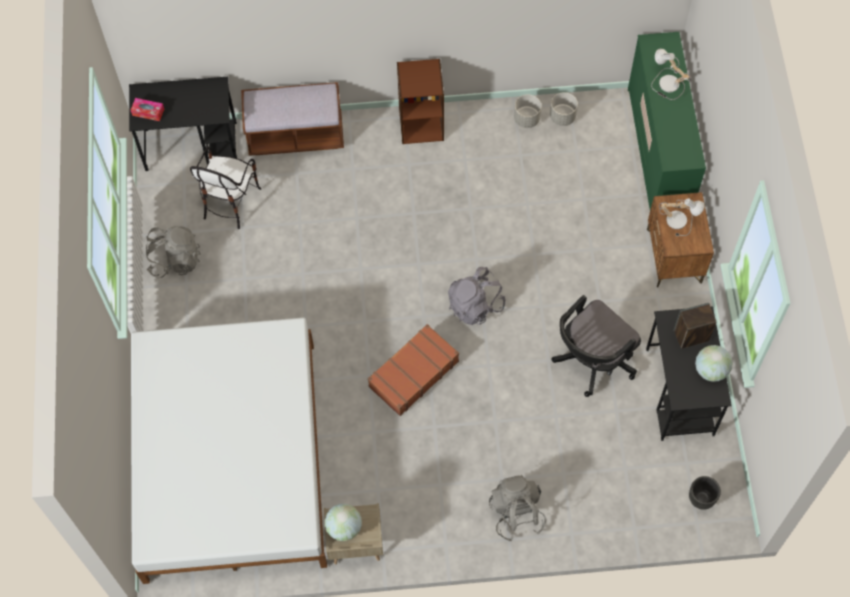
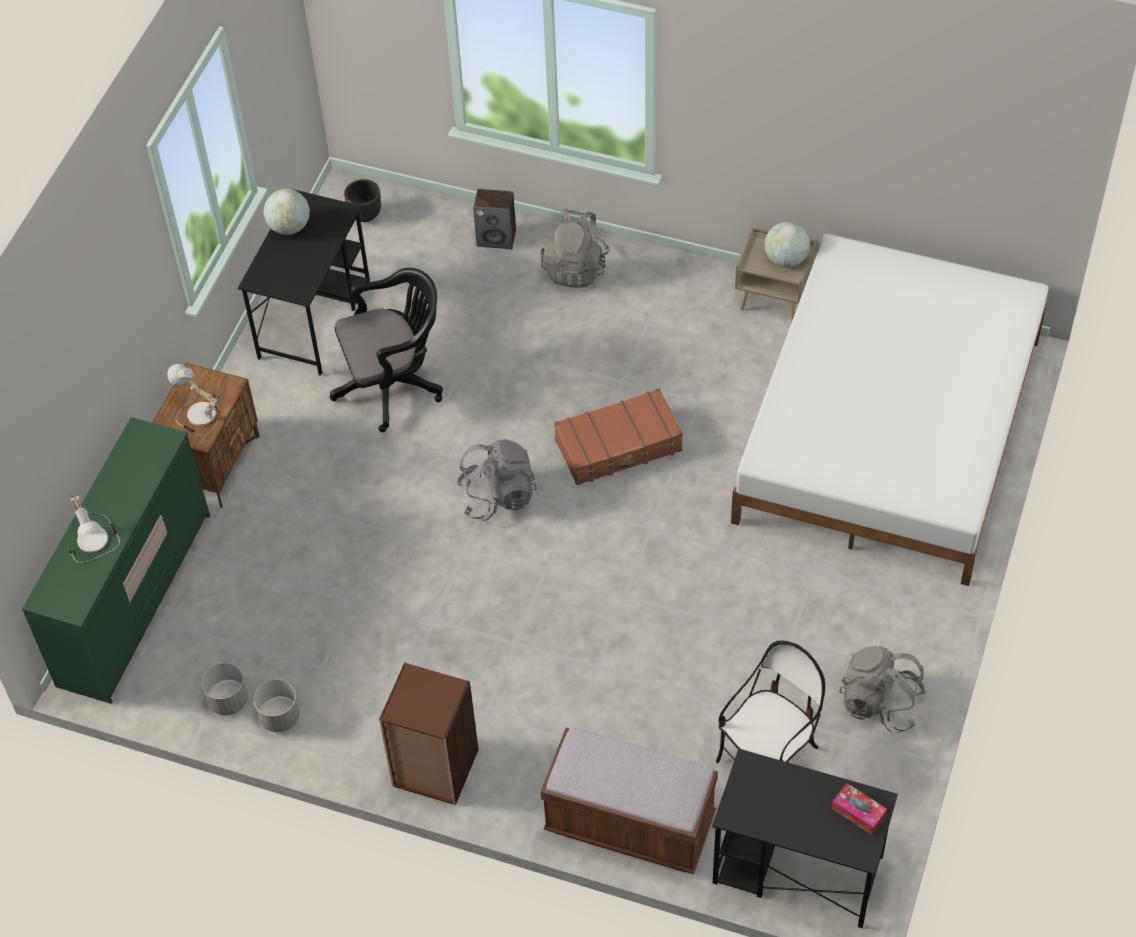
camera: 155 degrees left, 10 degrees down
speaker [673,303,717,349] -> speaker moved to [473,189,516,249]

